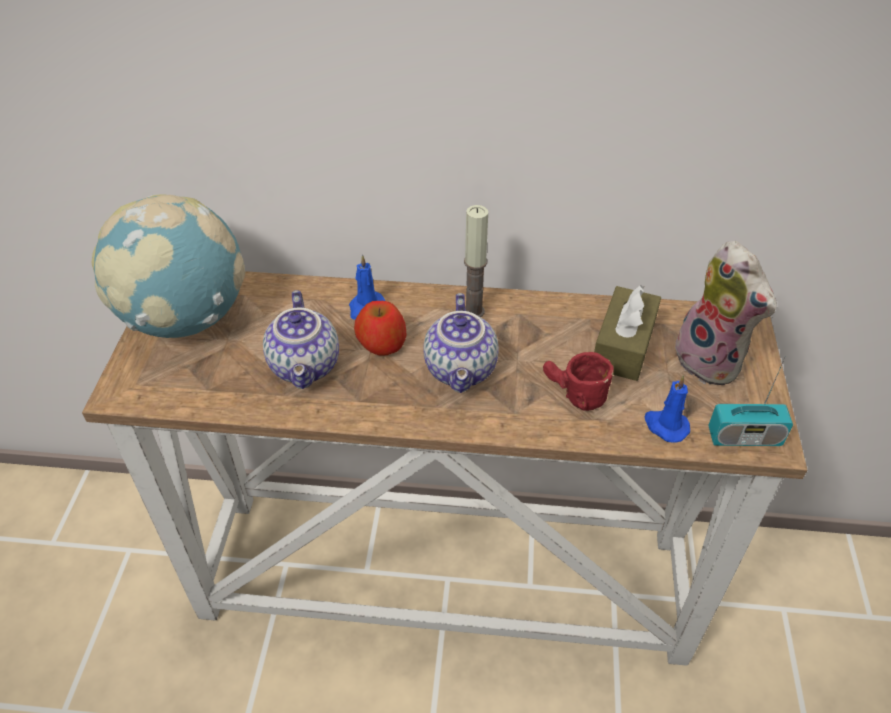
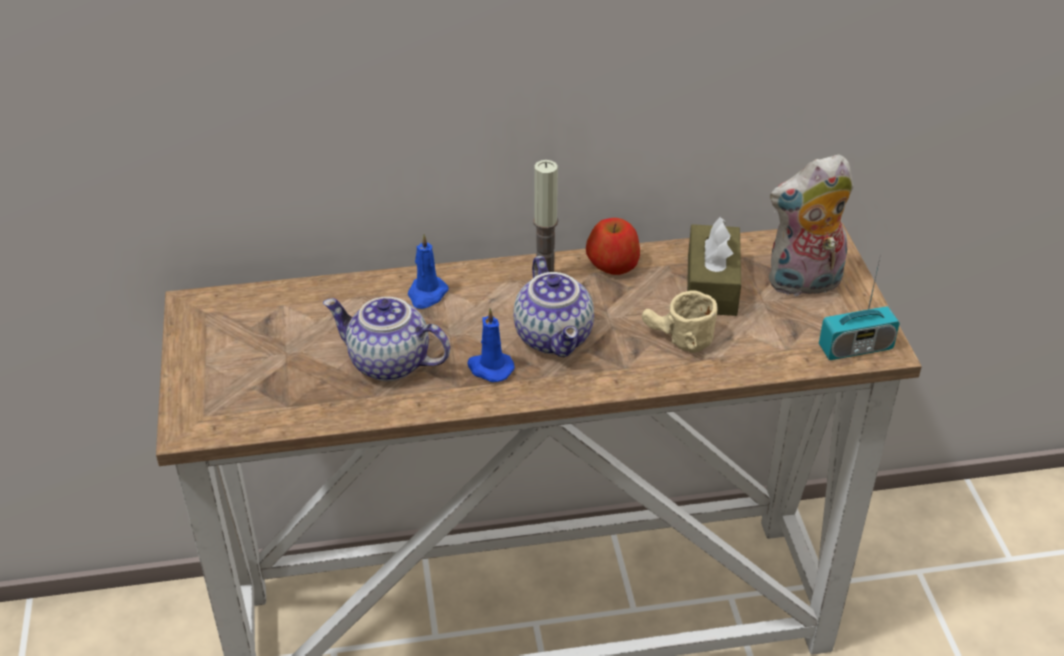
camera: 15 degrees left, 5 degrees down
globe [92,194,245,338] -> none
teapot [263,290,339,389] -> teapot turned 135 degrees clockwise [323,297,450,381]
apple [354,301,407,355] -> apple moved to [586,218,640,275]
red mug [543,352,614,411] -> beige mug [642,290,718,353]
blue candle [645,375,690,443] -> blue candle moved to [467,308,515,382]
plush toy [671,241,777,385] -> plush toy turned 120 degrees clockwise [769,154,854,297]

